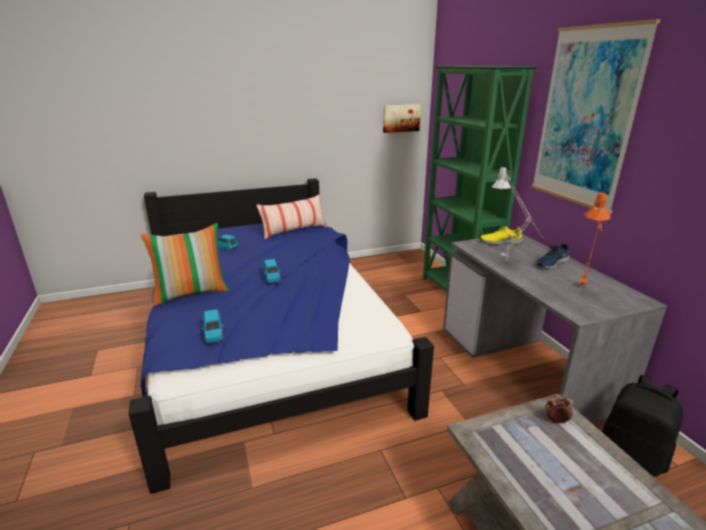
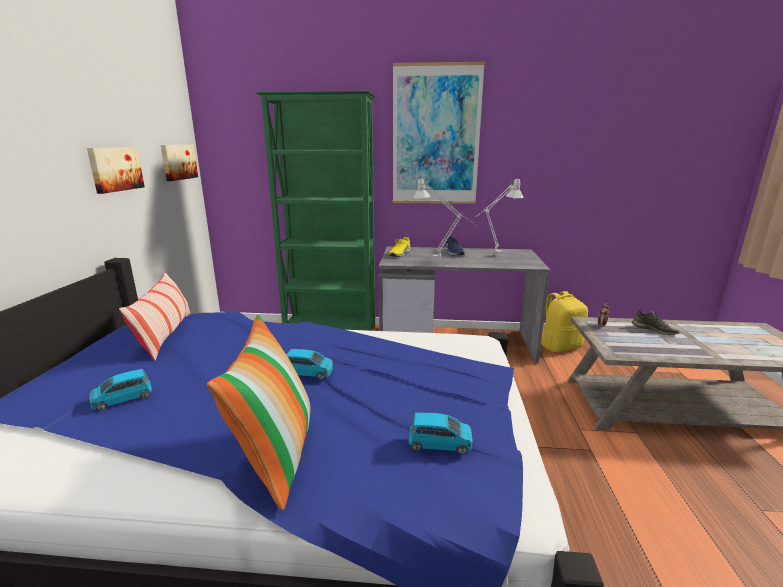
camera: 65 degrees left, 5 degrees down
orange table lamp [579,192,611,285] -> grey table lamp [475,178,524,255]
black backpack [602,375,683,477] -> yellow backpack [541,291,588,352]
none -> picture [87,147,145,194]
none -> grey shoe [632,310,680,335]

